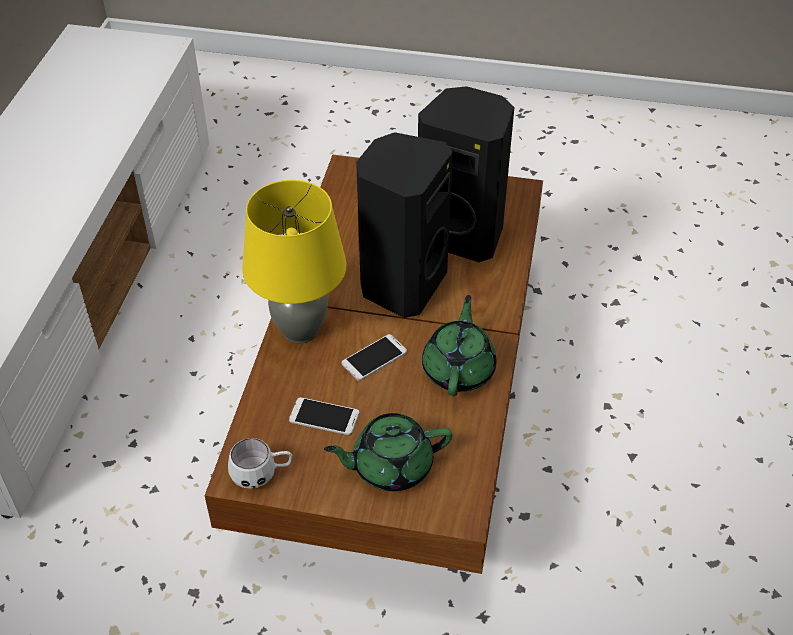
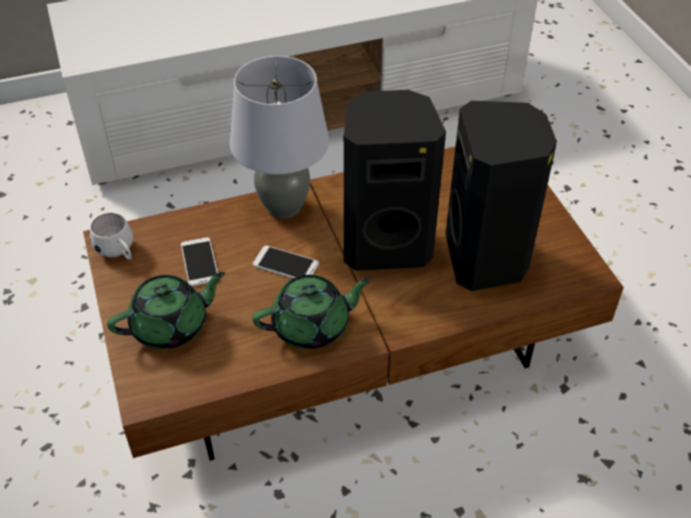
camera: 60 degrees right, 0 degrees up
yellow table lamp [242,180,346,344] -> grey table lamp [230,56,329,219]
green teapot [324,413,452,491] -> green teapot turned 105 degrees clockwise [107,272,225,349]

